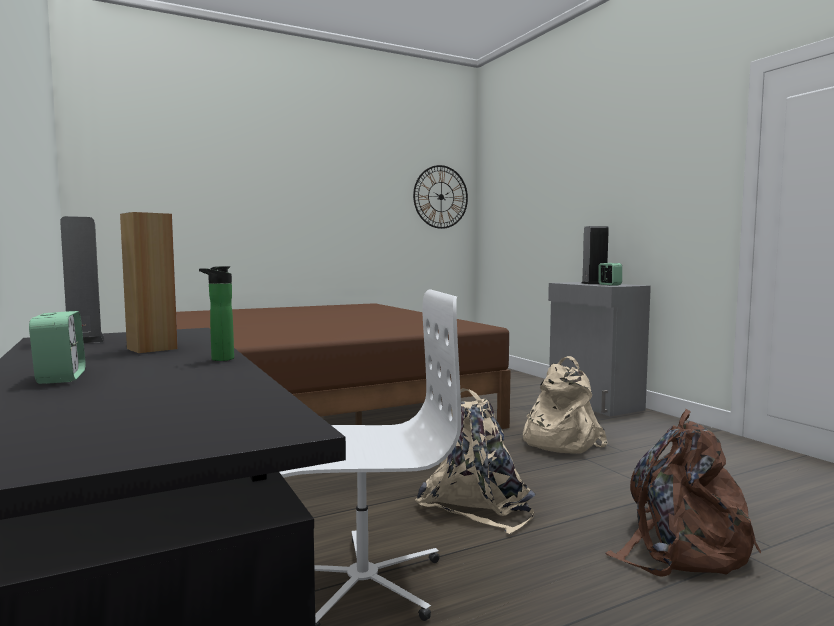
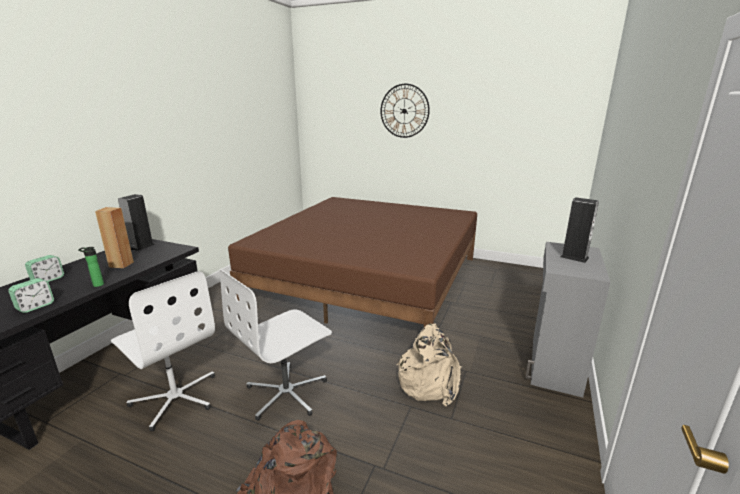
camera: 50 degrees right, 15 degrees up
wall clock [413,165,468,229] -> wall clock moved to [381,84,430,138]
beige backpack [415,388,536,534] -> white office chair [220,269,332,421]
alarm clock [598,263,622,286] -> alarm clock moved to [8,278,54,313]

